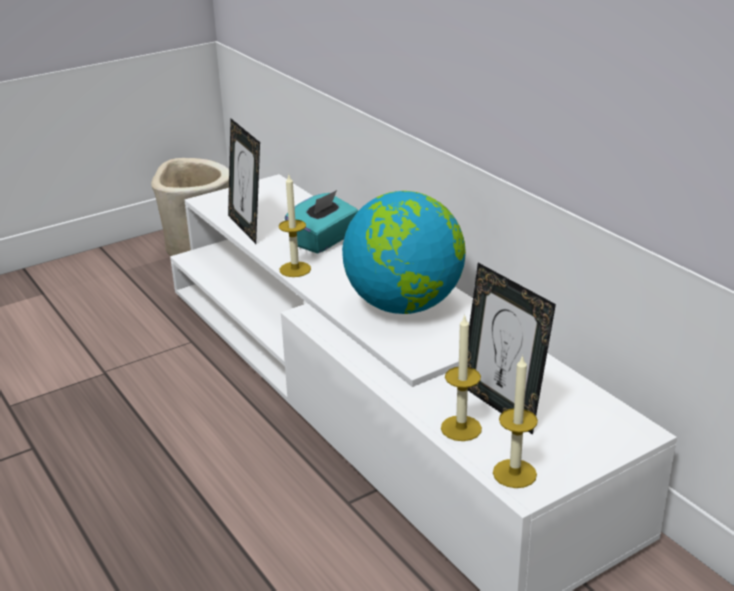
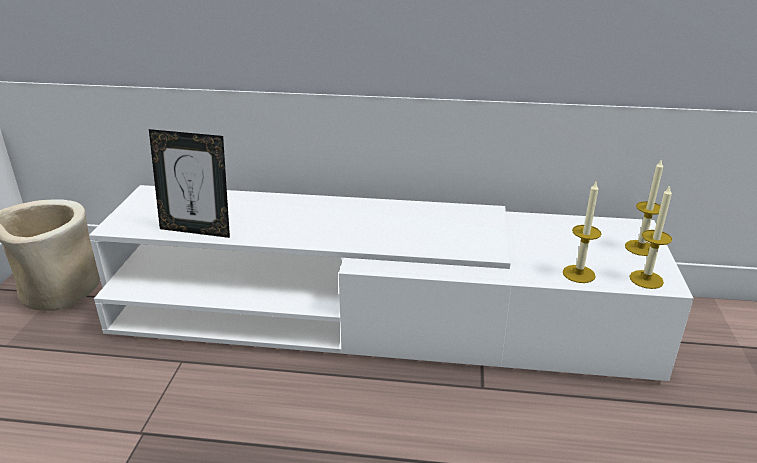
camera: 50 degrees left, 0 degrees up
candle [279,175,311,277] -> candle moved to [625,158,663,256]
turquoise tissue box [285,190,358,254] -> none
globe [342,191,466,314] -> none
picture frame [468,263,556,435] -> none

